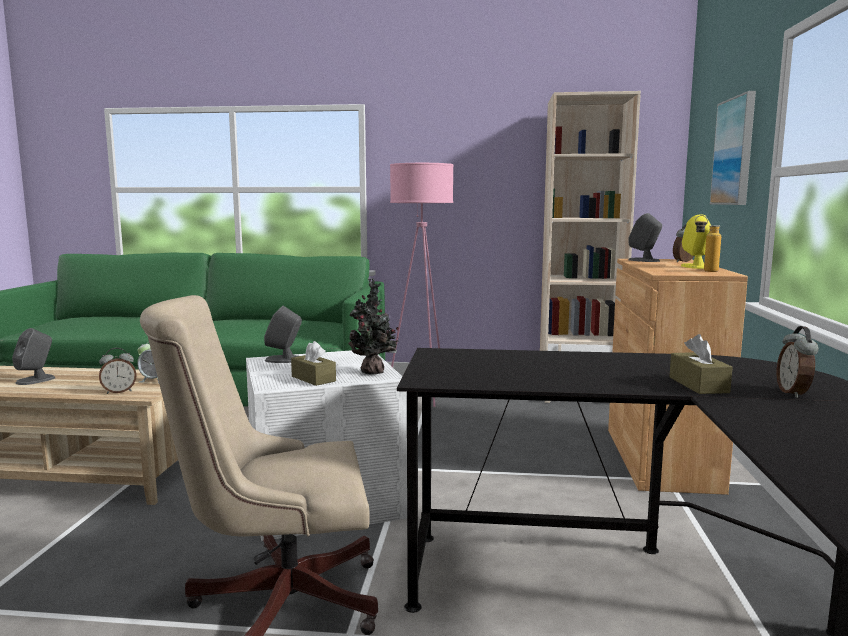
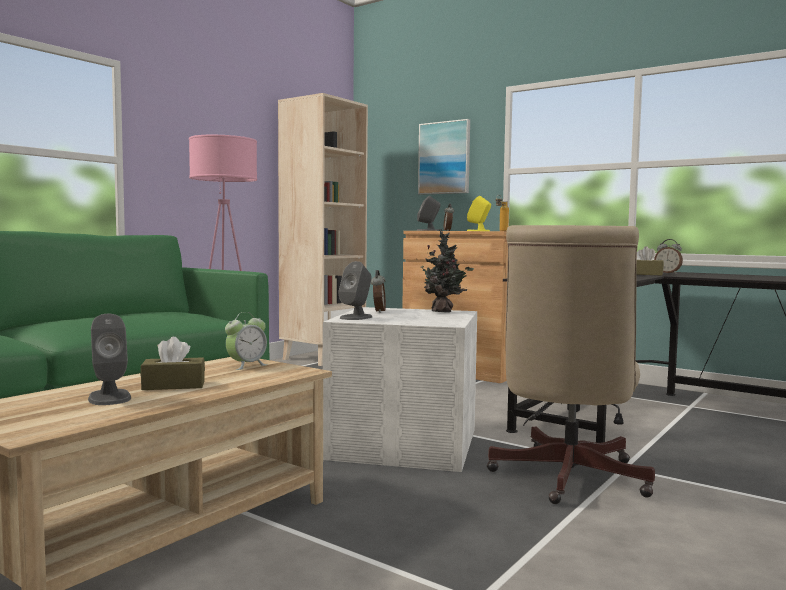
camera: 60 degrees left, 5 degrees down
alarm clock [99,348,137,394] -> alarm clock moved to [371,270,386,313]
brown tissue box [291,341,336,386] -> brown tissue box moved to [141,337,205,390]

